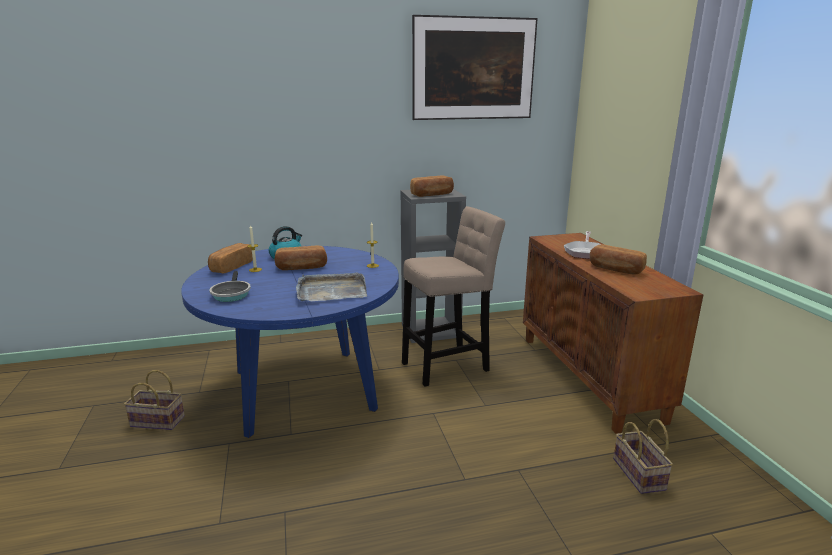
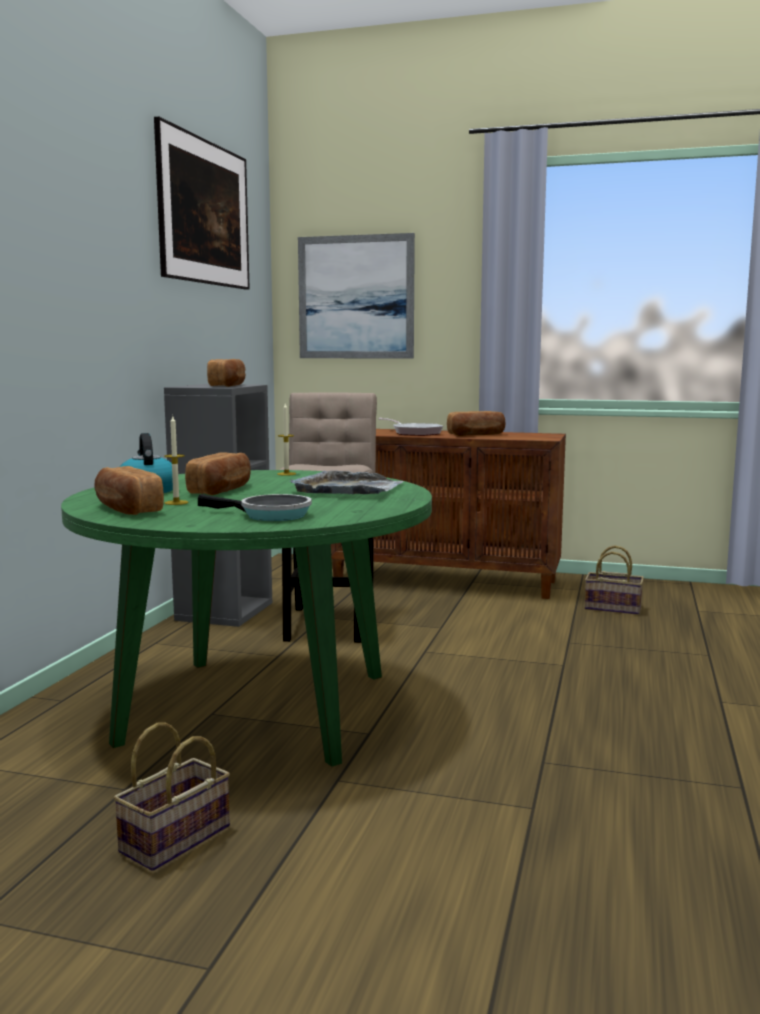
camera: 60 degrees left, 10 degrees down
blue dining table [181,246,399,438] -> green dining table [61,470,432,767]
none -> picture [298,233,415,359]

